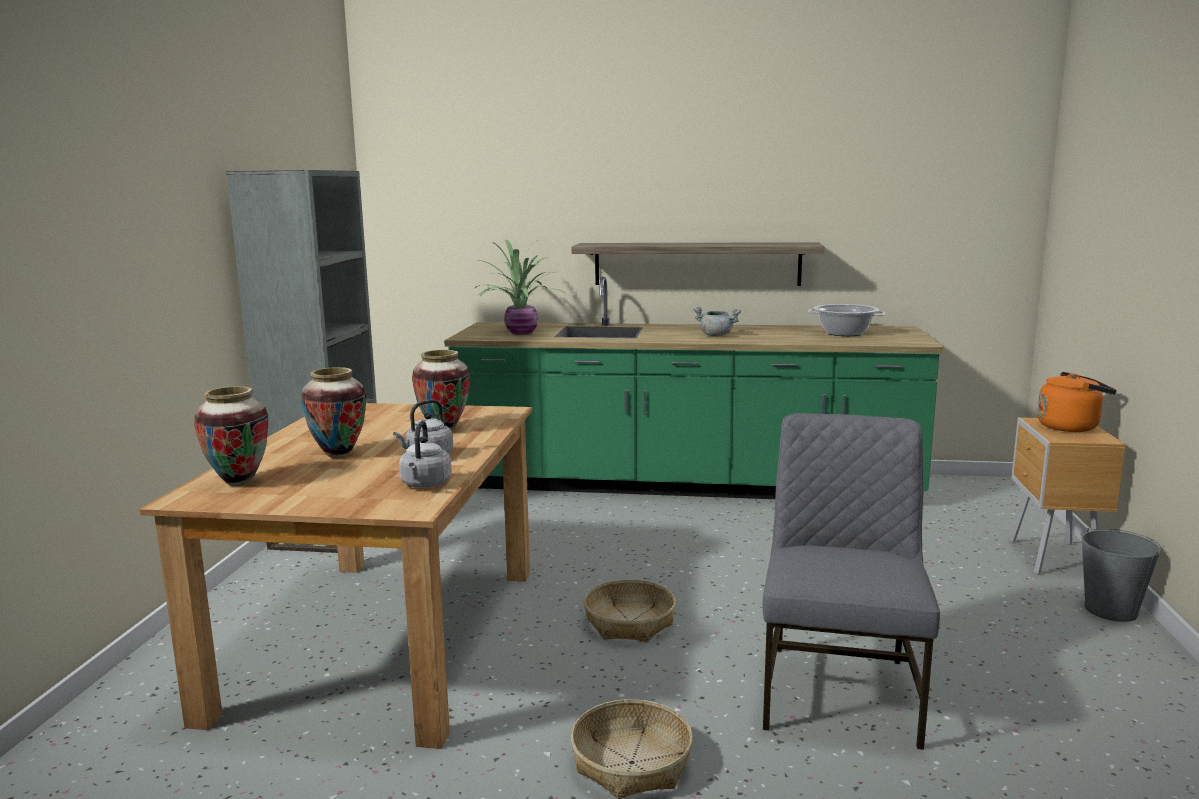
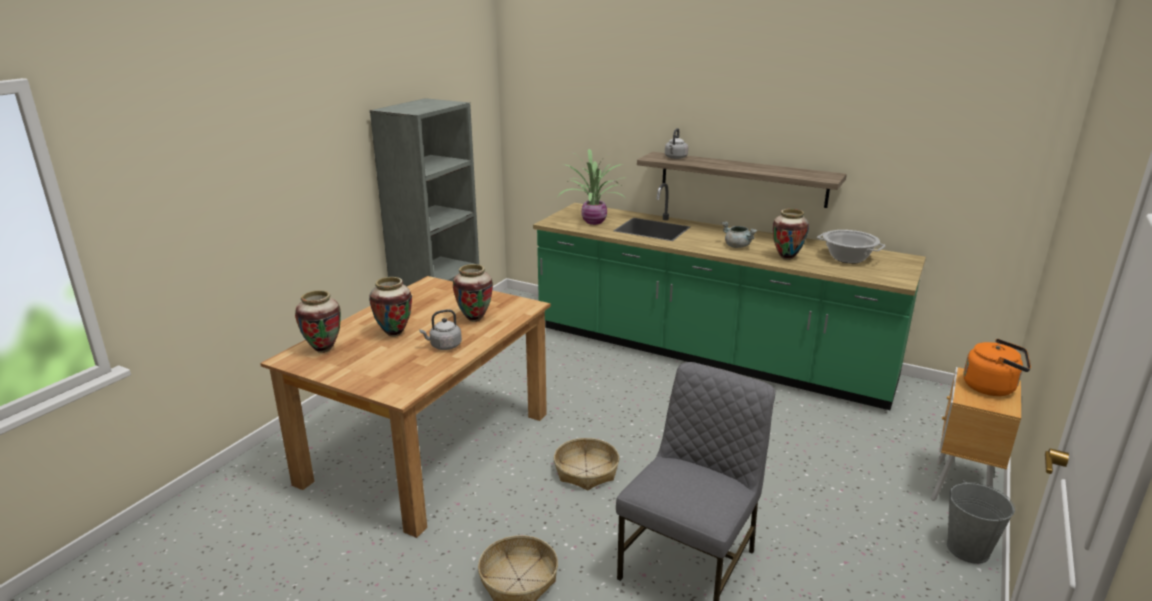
camera: 20 degrees right, 10 degrees up
grey kettle [399,421,452,488] -> grey kettle moved to [665,128,688,159]
none -> vase [773,209,809,260]

